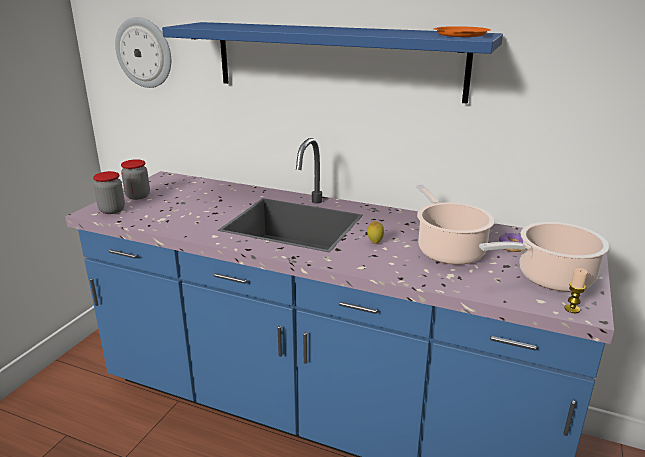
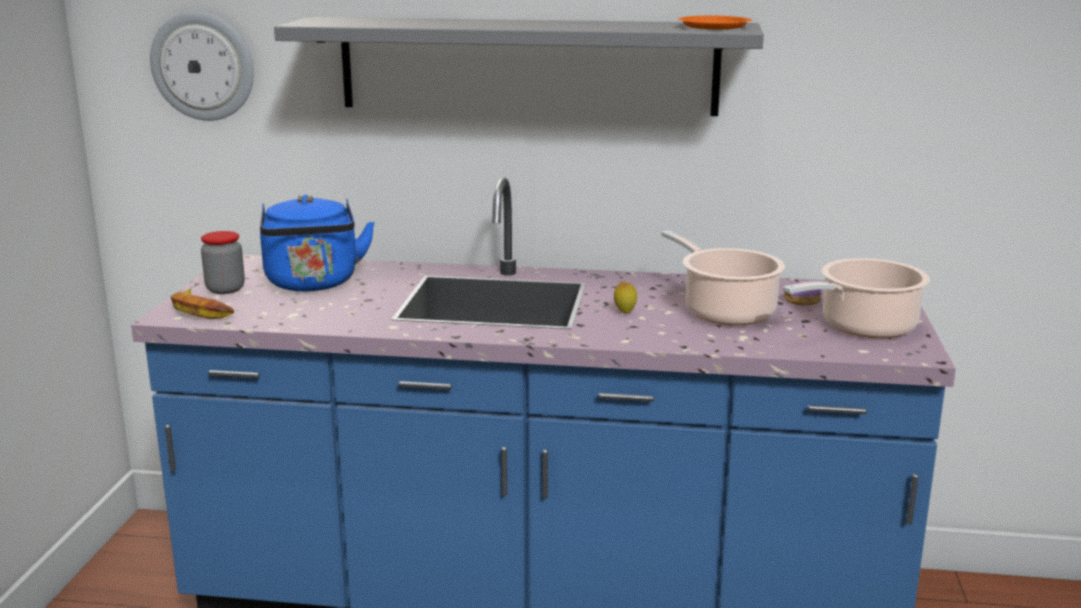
camera: 15 degrees left, 5 degrees down
jar [93,171,125,214] -> banana [171,289,234,319]
blue shelf [162,22,503,104] -> grey shelf [274,17,764,116]
candle [564,268,588,313] -> none
none -> blue kettle [260,195,375,291]

